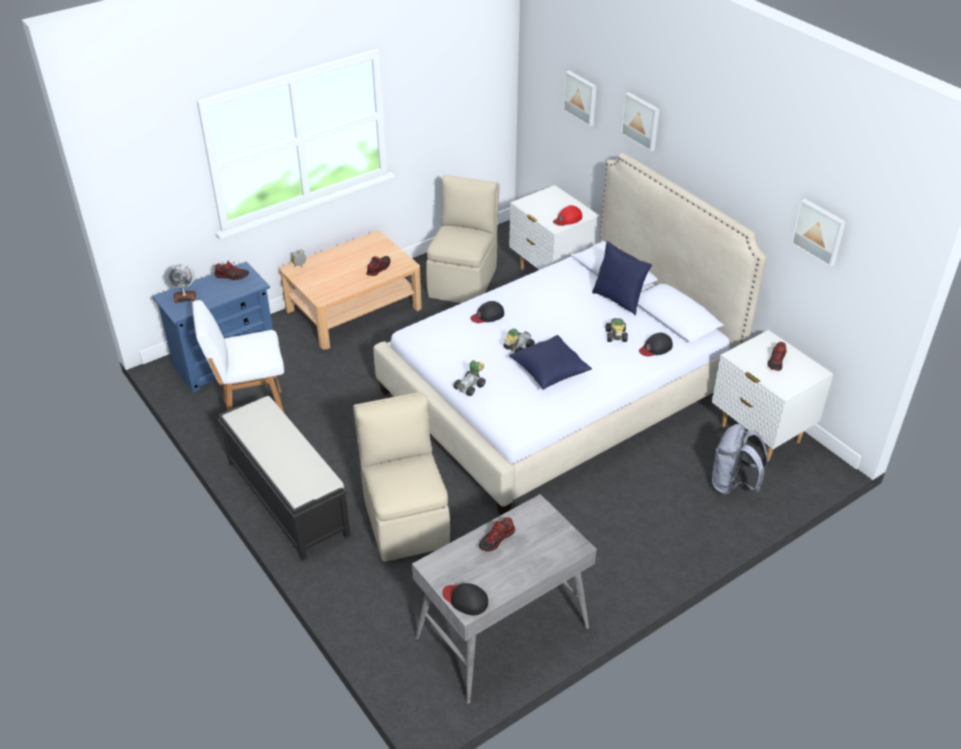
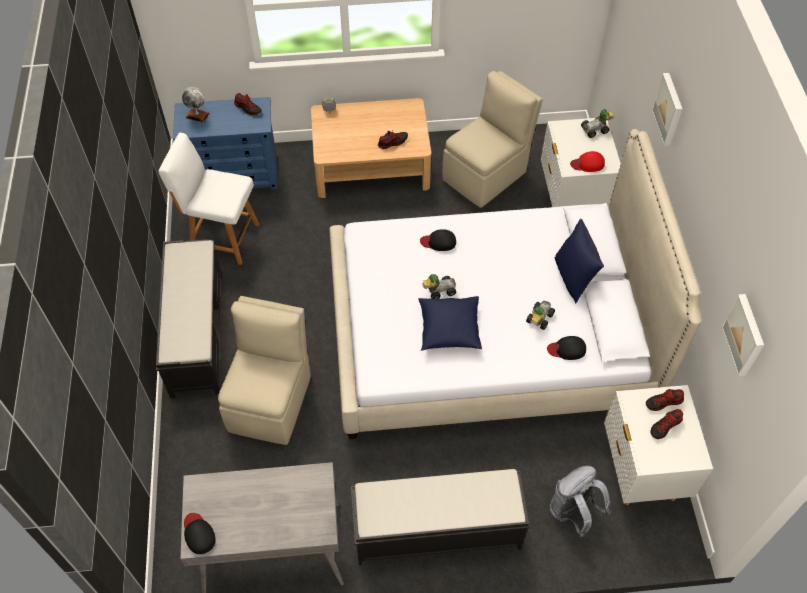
camera: 30 degrees right, 15 degrees up
toy car [454,360,486,396] -> toy car moved to [581,109,614,138]
shoe [479,517,515,552] -> shoe moved to [646,389,684,411]
picture [563,71,597,127] -> none
none -> black bench [351,469,530,565]

